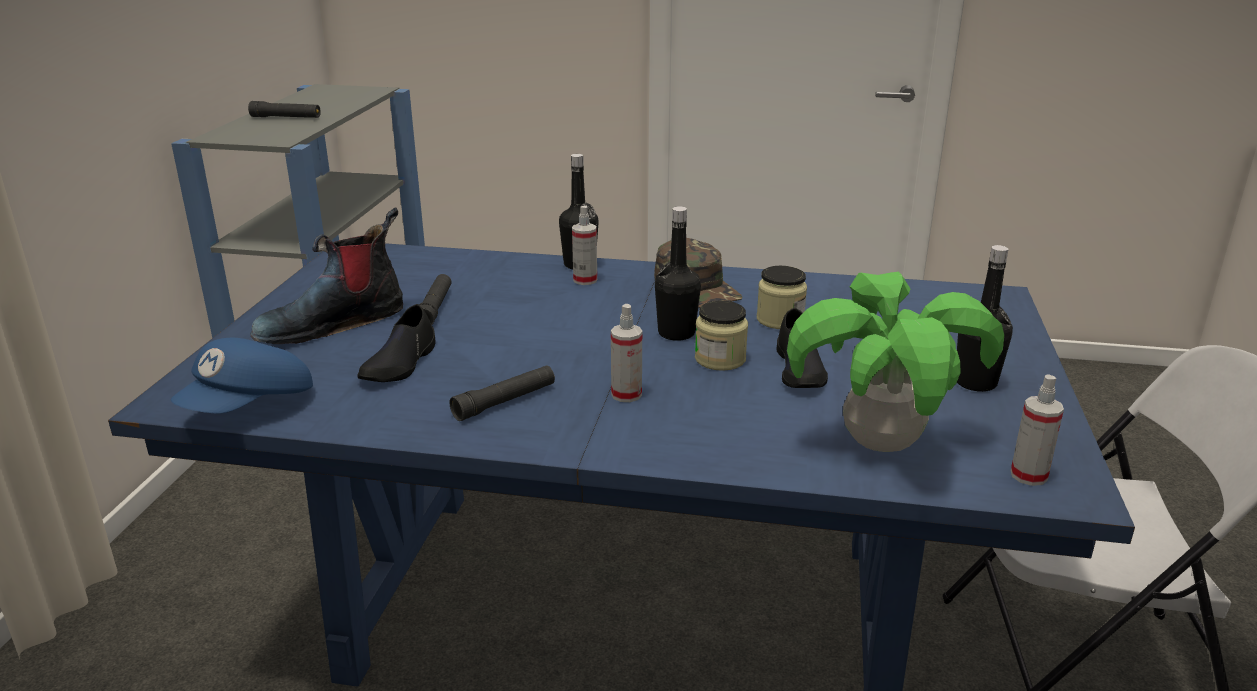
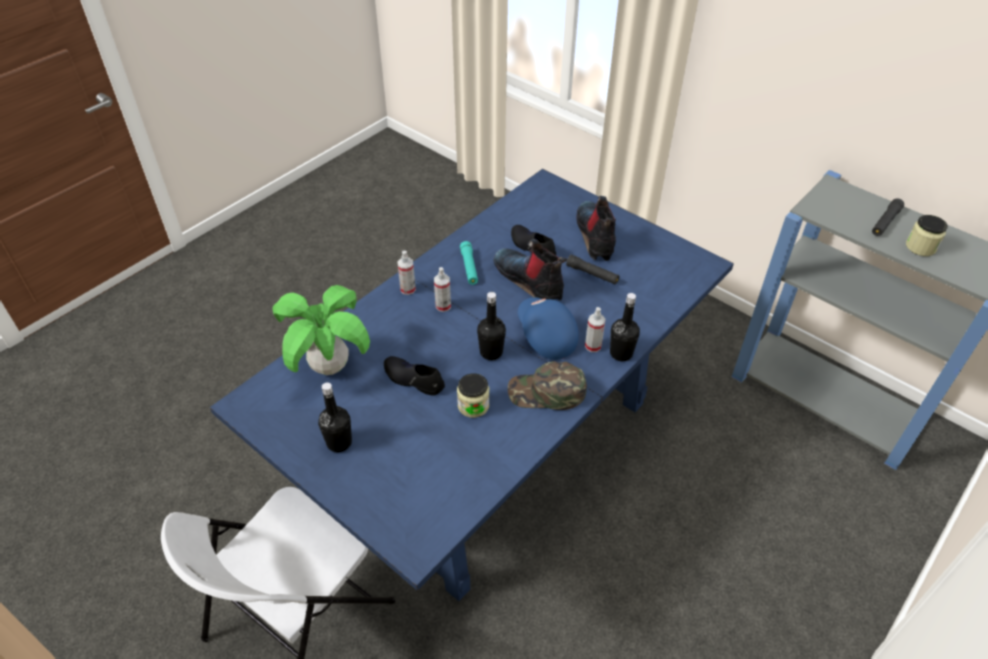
camera: 120 degrees right, 20 degrees up
blue cap [171,338,313,413] -> blue cap moved to [518,297,579,360]
black flashlight [449,366,555,421] -> turquoise flashlight [460,241,478,285]
jar [695,300,748,371] -> jar moved to [906,215,948,256]
spray bottle [1011,375,1064,486] -> spray bottle moved to [397,251,416,295]
none -> boot [494,239,567,301]

